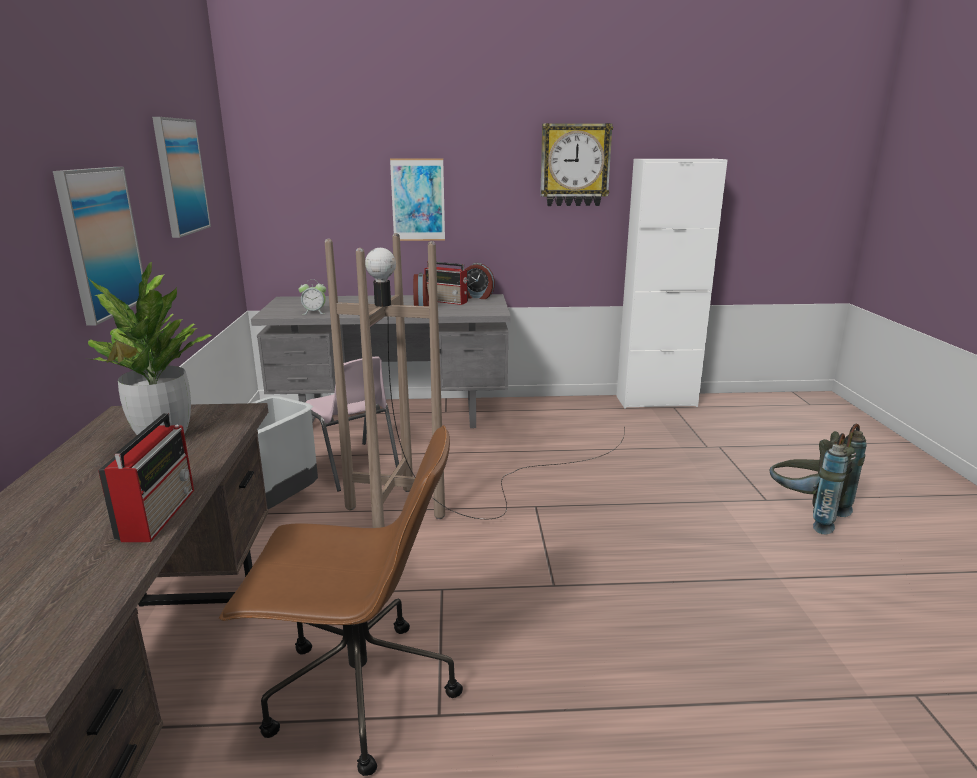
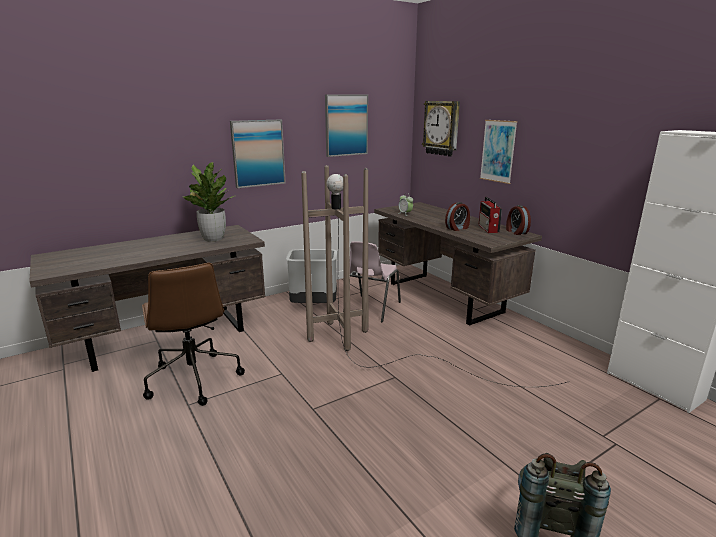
camera: 60 degrees right, 0 degrees up
radio [98,413,194,542] -> none
grey desk [251,294,511,428] -> brown desk [374,202,542,326]
wall clock [540,123,613,206] -> wall clock moved to [422,101,460,157]

